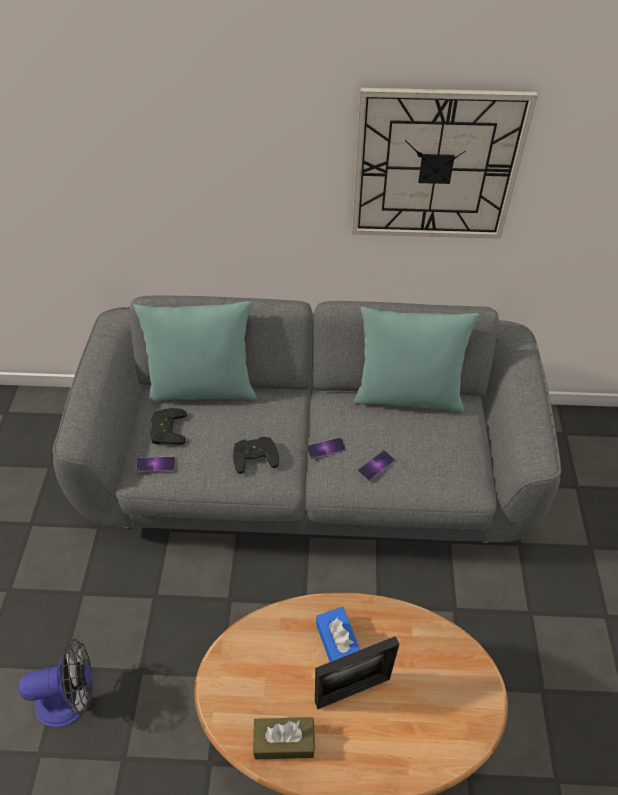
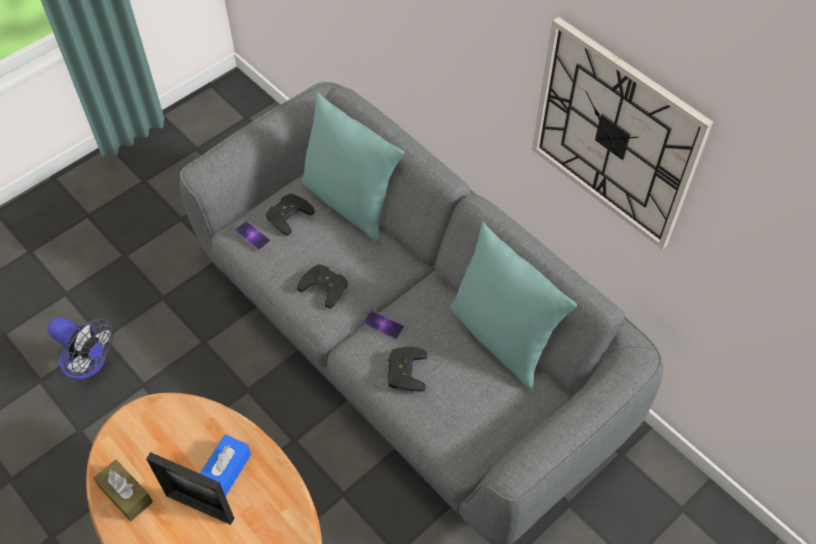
camera: 45 degrees right, 5 degrees up
phone [358,450,395,481] -> black game controller [387,347,427,392]

